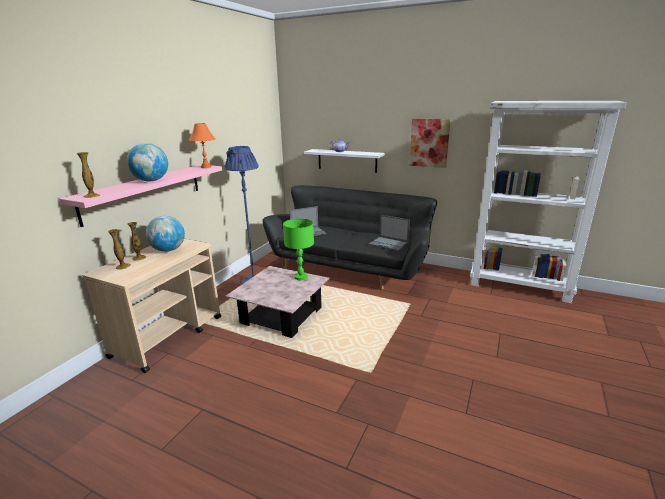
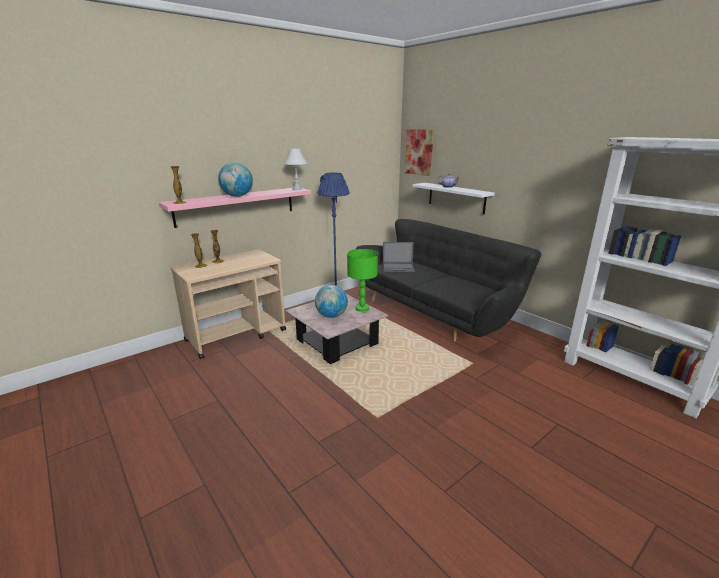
camera: 25 degrees right, 0 degrees up
globe [146,216,185,252] -> globe moved to [315,285,348,318]
orange table lamp [189,123,215,168] -> white table lamp [284,148,308,191]
laptop [369,215,410,251] -> none
picture [409,119,451,168] -> picture moved to [405,129,434,176]

